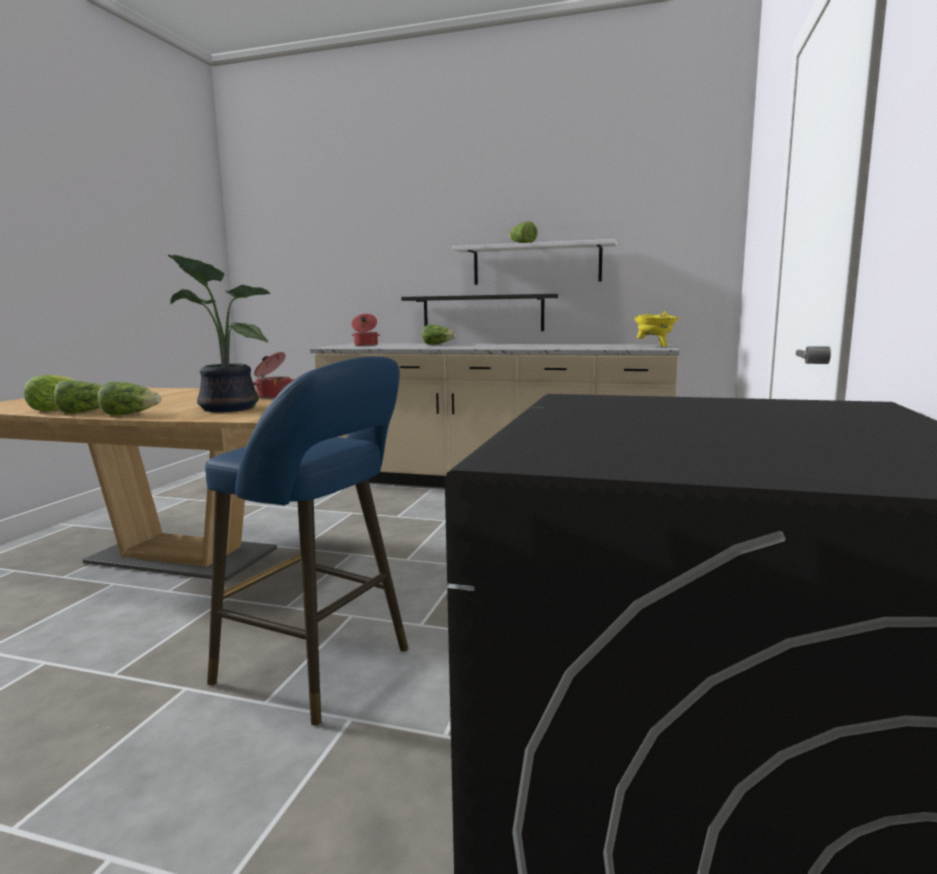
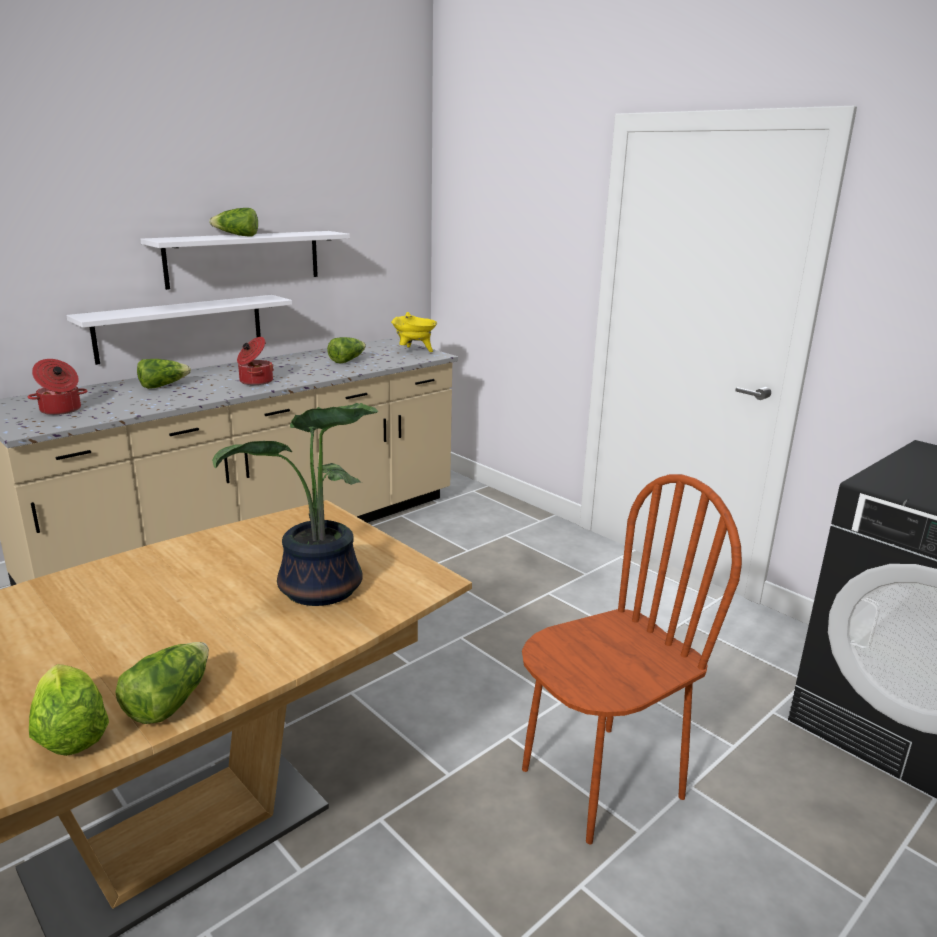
camera: 60 degrees left, 10 degrees up
lettuce [98,382,162,416] -> lettuce moved to [327,337,366,363]
blue stool [205,356,408,726] -> brown chair [522,474,742,845]
cooking pot [253,352,294,399] -> cooking pot moved to [237,337,274,385]
black shelf [401,294,558,331] -> white shelf [66,295,292,365]

